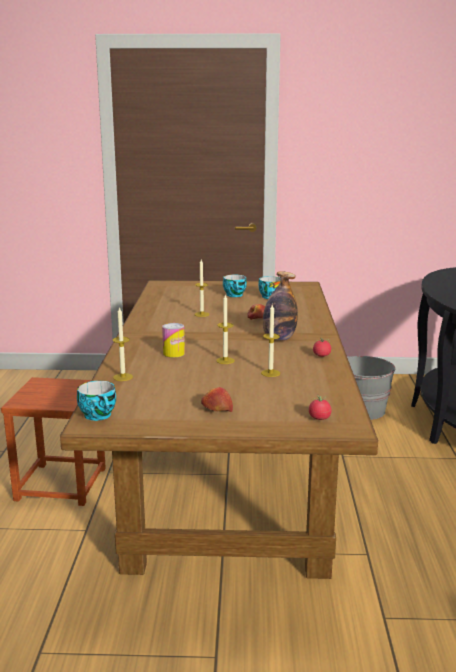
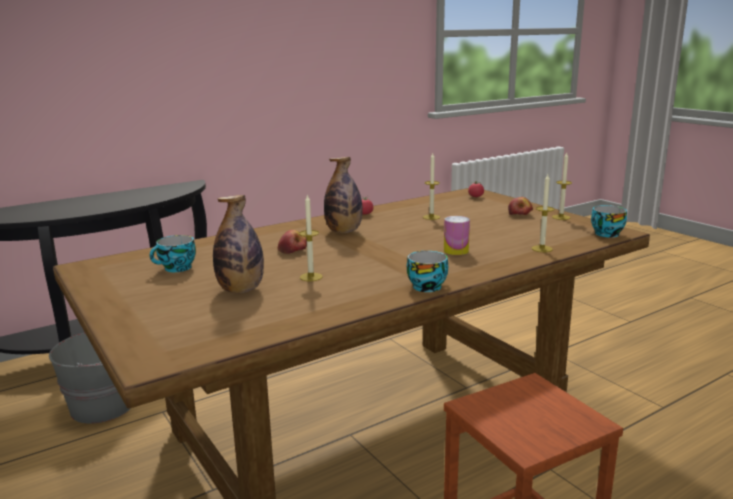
camera: 125 degrees left, 0 degrees up
candle [216,295,235,364] -> candle moved to [552,153,572,220]
cup [223,275,247,297] -> cup moved to [407,251,448,292]
none -> bottle [213,195,264,293]

